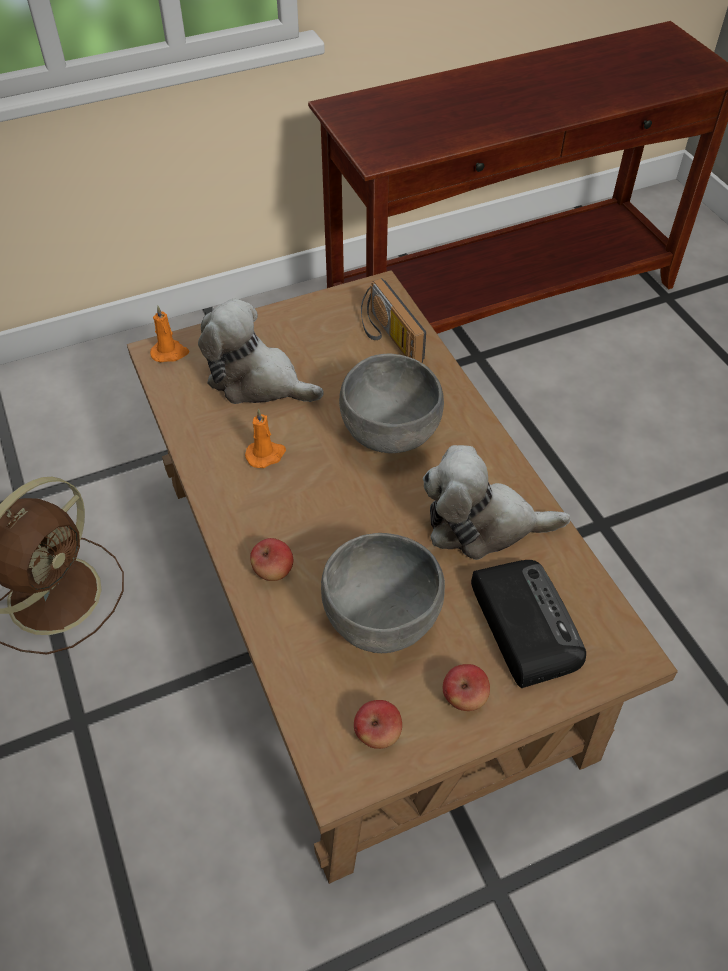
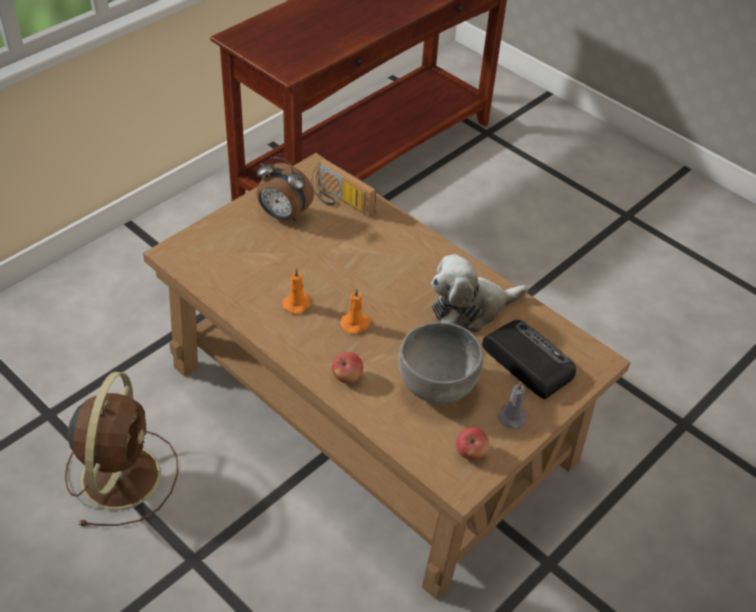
camera: 25 degrees left, 5 degrees down
orange candle [150,306,189,363] -> orange candle moved to [340,288,371,334]
plush toy [198,298,324,404] -> none
grey bowl [339,354,444,453] -> none
apple [443,664,490,711] -> grey candle [498,381,528,429]
none -> alarm clock [256,157,314,222]

